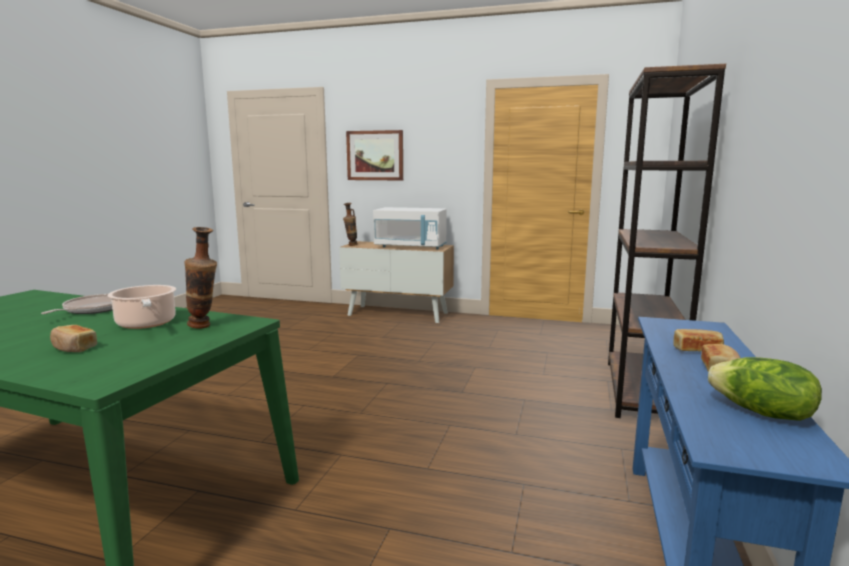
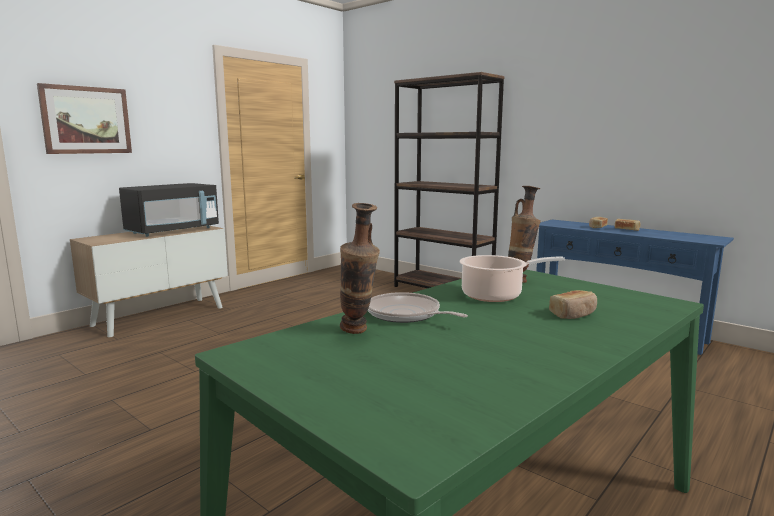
camera: 65 degrees left, 0 degrees up
vase [343,203,358,246] -> vase moved to [340,203,380,334]
white microwave [373,207,447,249] -> black microwave [119,183,219,237]
lettuce [708,357,822,421] -> none

